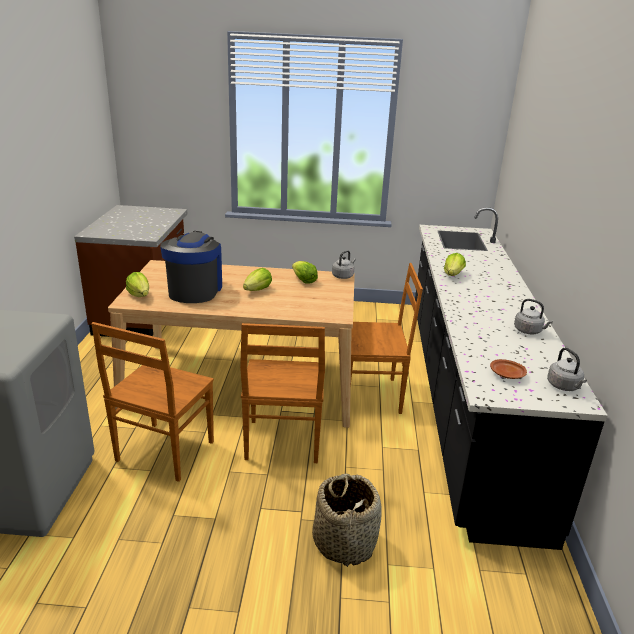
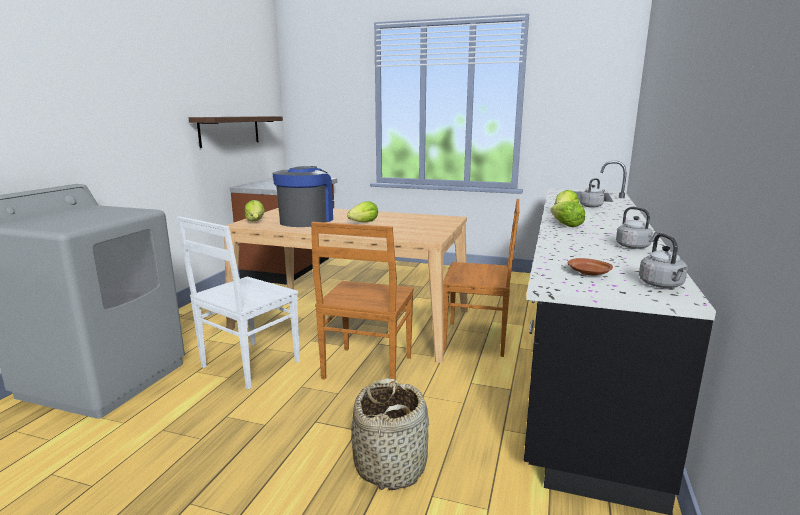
camera: 15 degrees right, 10 degrees down
brown chair [91,322,214,482] -> white chair [177,216,300,390]
lettuce [292,261,318,284] -> lettuce moved to [550,201,585,227]
grey kettle [332,250,356,279] -> grey kettle moved to [579,178,605,208]
none -> shelf [189,116,283,148]

